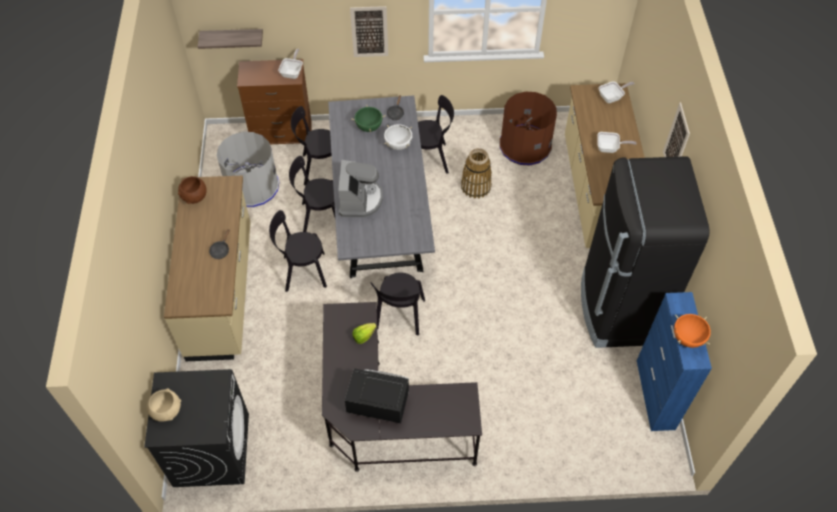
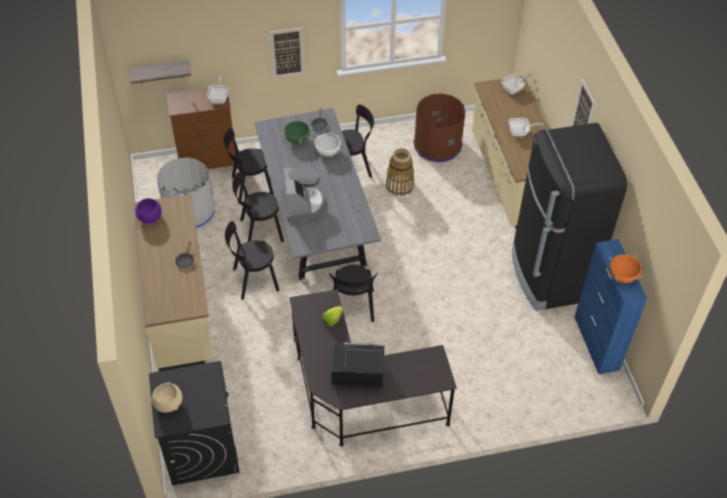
camera: 10 degrees left, 5 degrees down
brown bowl [178,176,207,204] -> purple bowl [135,198,162,224]

